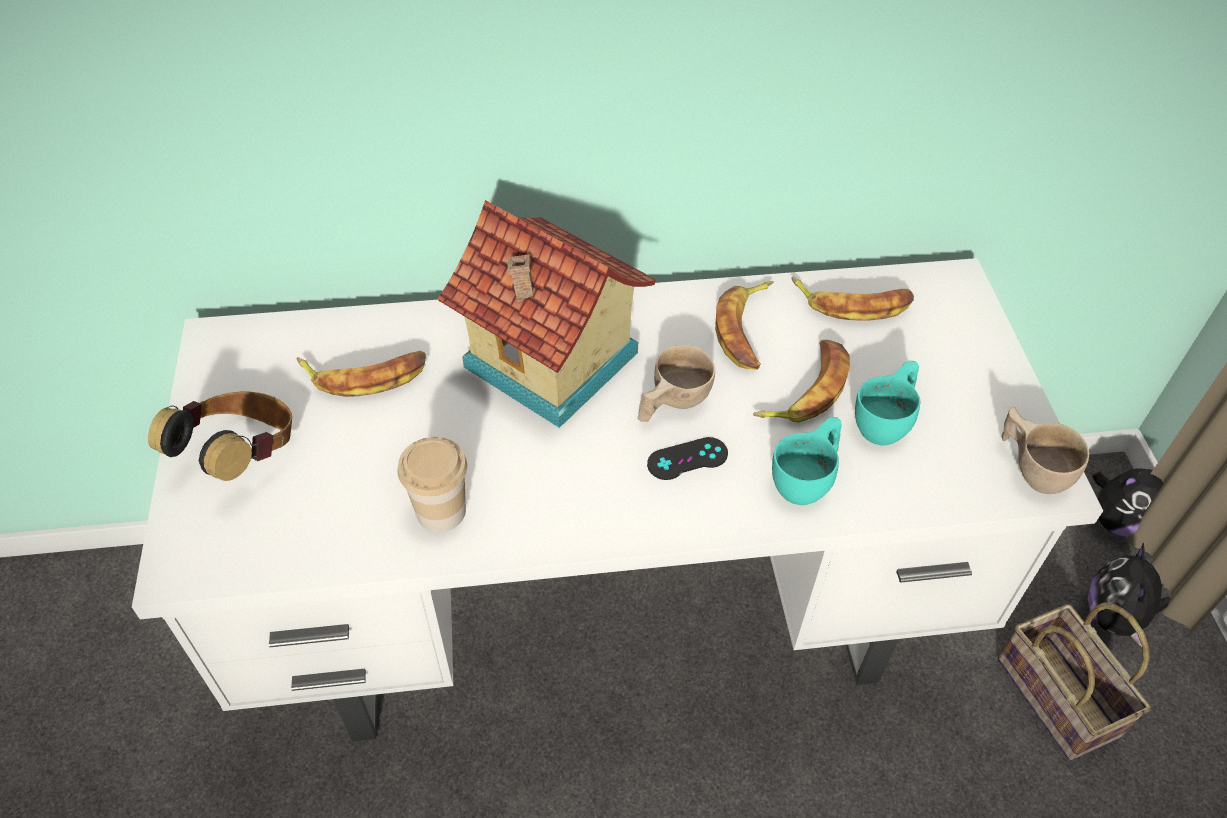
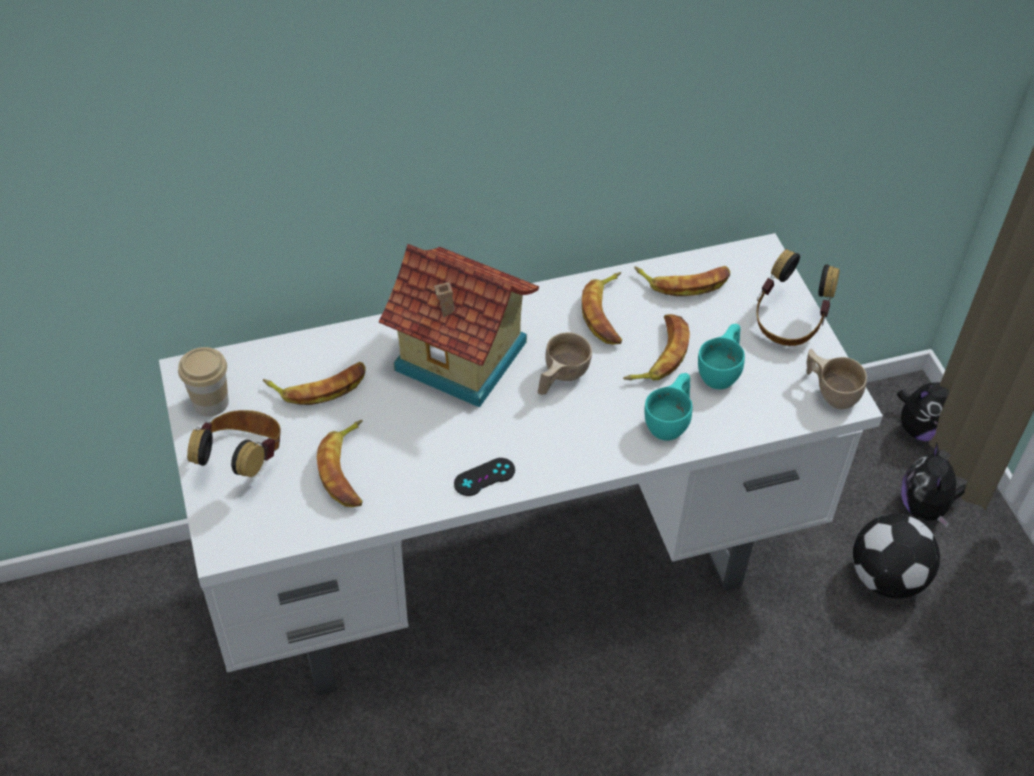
camera: 10 degrees left, 0 degrees up
cup [398,437,467,532] -> cup moved to [178,347,229,417]
black game controller [647,437,728,480] -> black game controller moved to [454,458,515,496]
basket [998,603,1151,761] -> football [853,513,940,599]
none -> banana [317,420,363,507]
none -> headphones [756,249,840,346]

